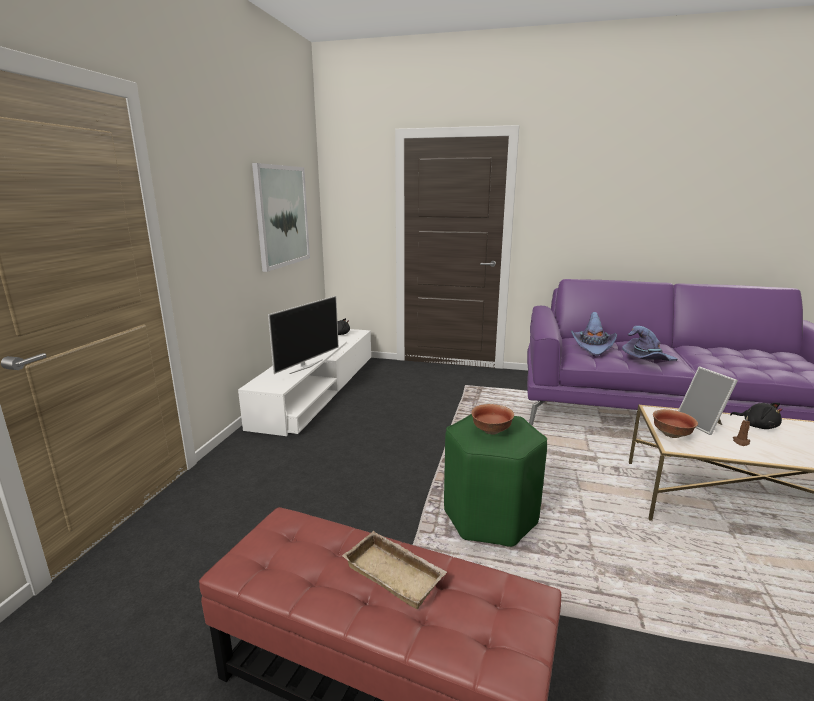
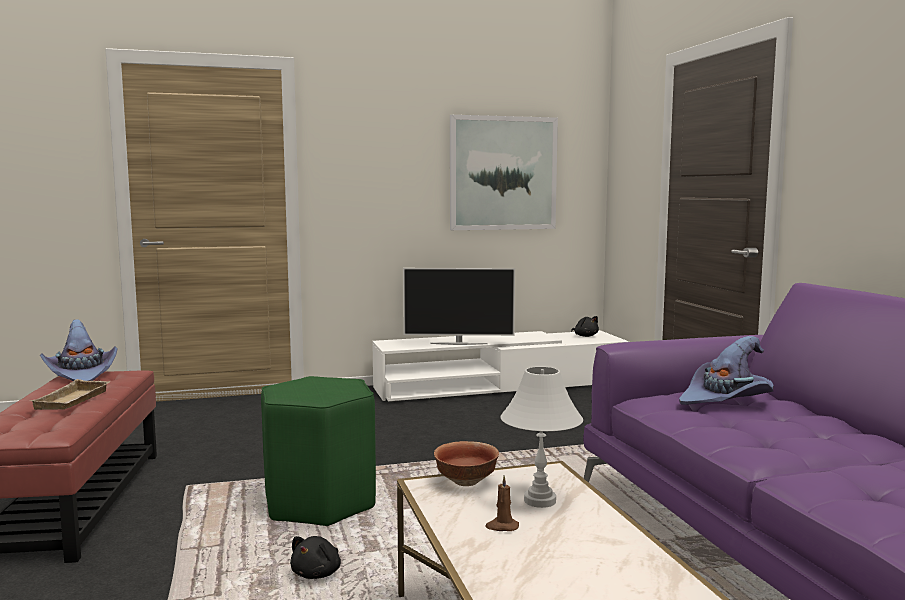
camera: 60 degrees right, 10 degrees down
bowl [471,404,514,434] -> none
purple hat [622,326,677,361] -> purple hat moved to [40,319,118,381]
picture frame [678,367,738,435] -> white table lamp [500,367,583,508]
black plush toy [730,403,783,429] -> black plush toy moved to [290,536,341,579]

